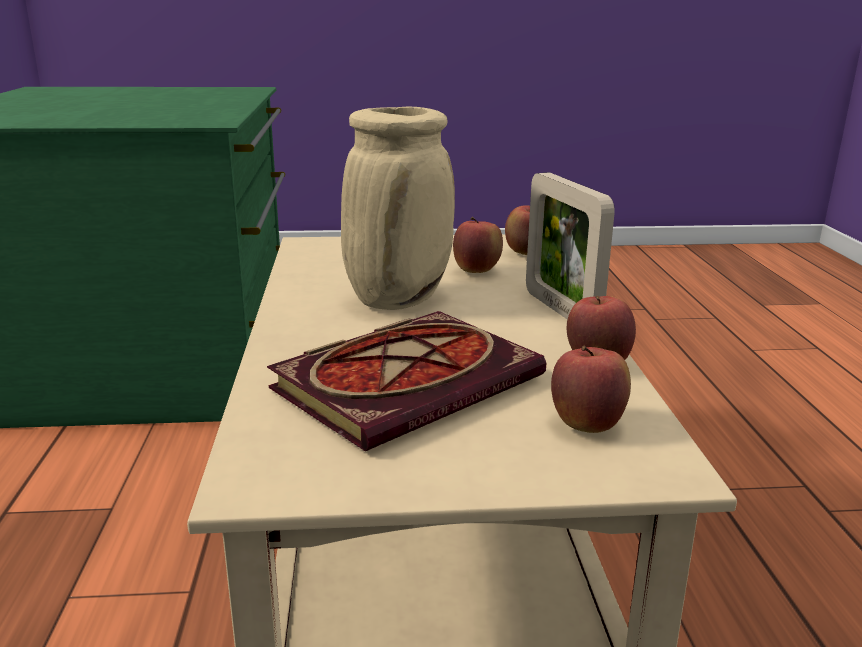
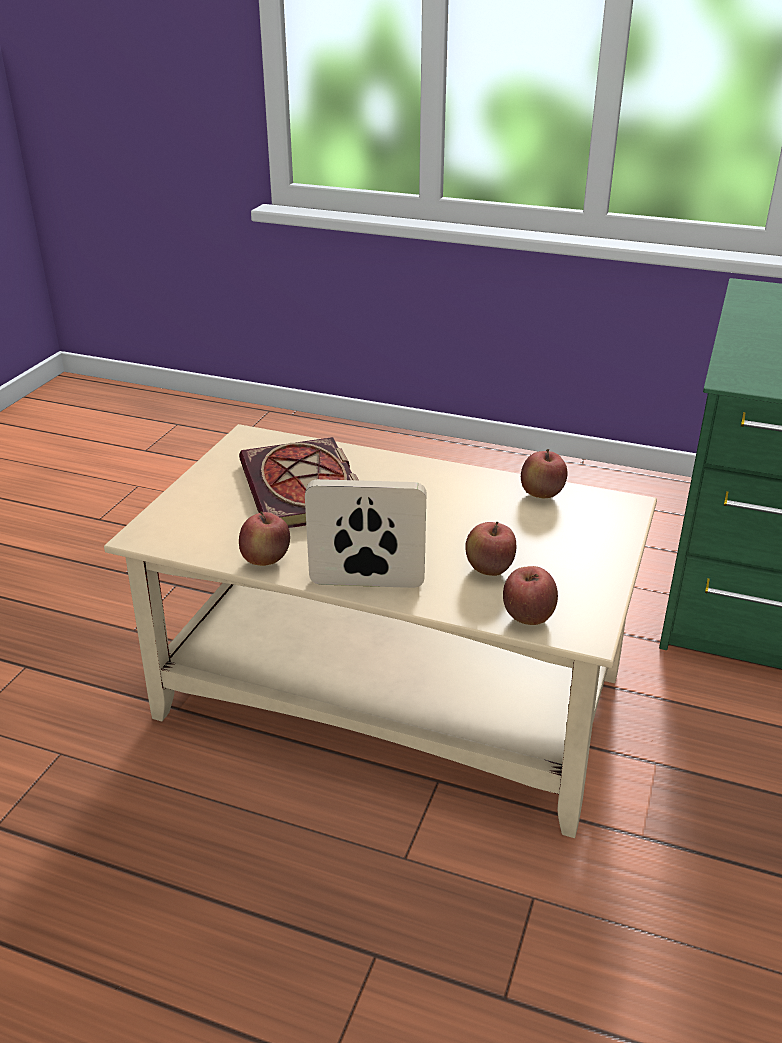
camera: 115 degrees right, 10 degrees up
beige vase [341,106,455,310] -> none
apple [551,346,631,433] -> apple moved to [521,449,568,498]

